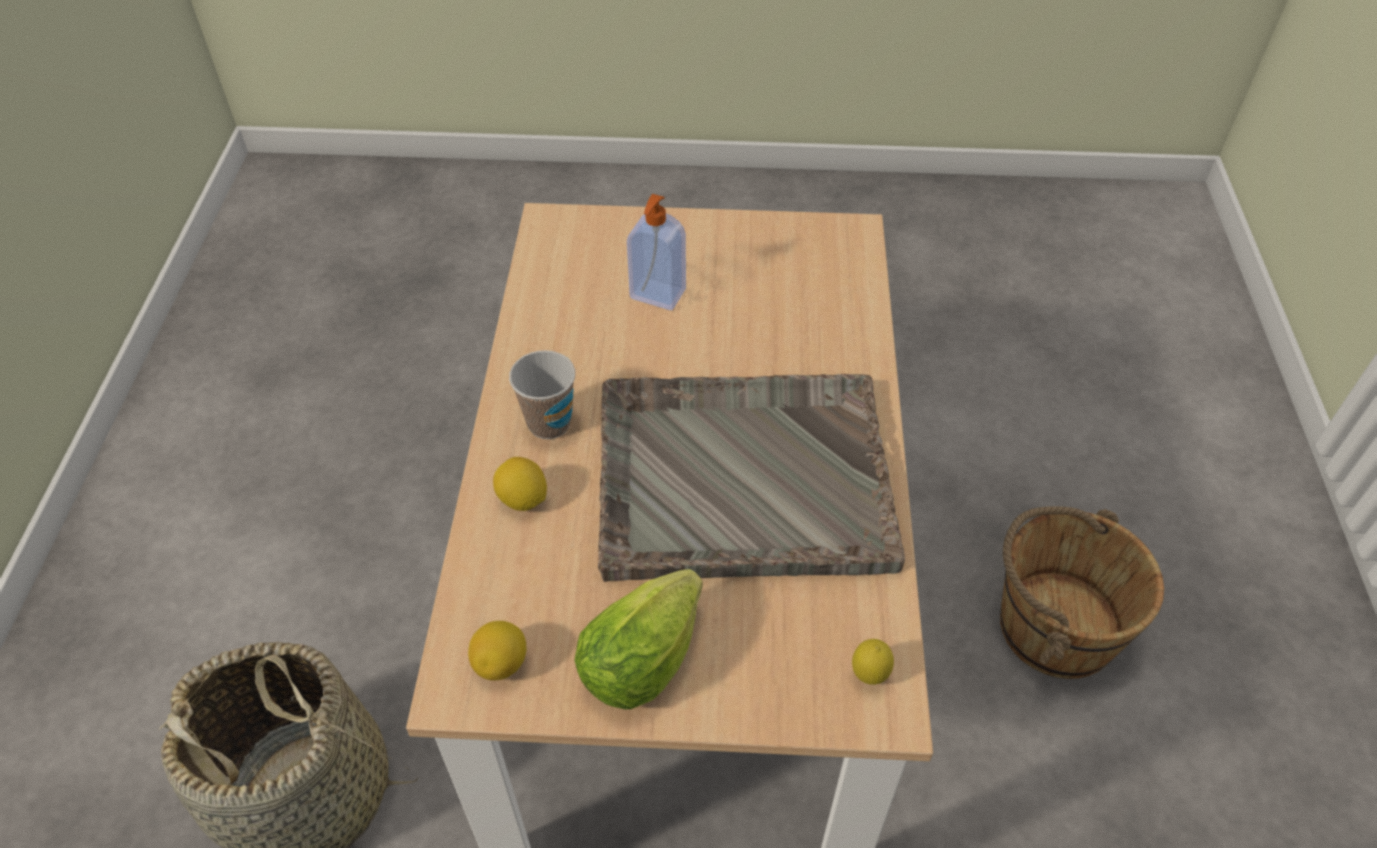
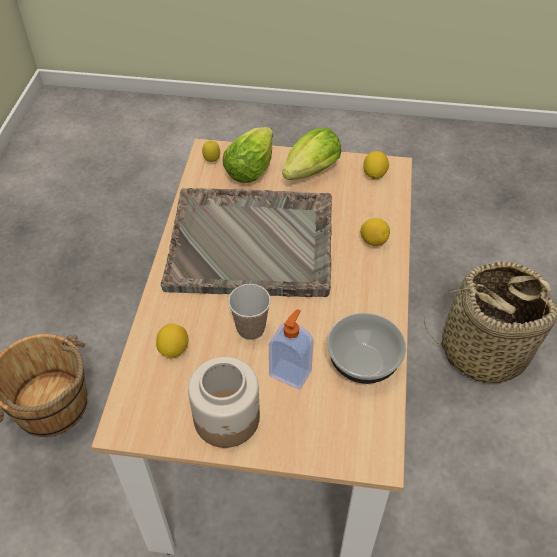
camera: 175 degrees left, 0 degrees up
cup [509,350,575,439] -> cup moved to [228,284,271,340]
none -> lemon [156,324,189,359]
none -> jar [188,357,260,448]
none -> lettuce [223,127,273,183]
none -> bowl [327,313,406,384]

